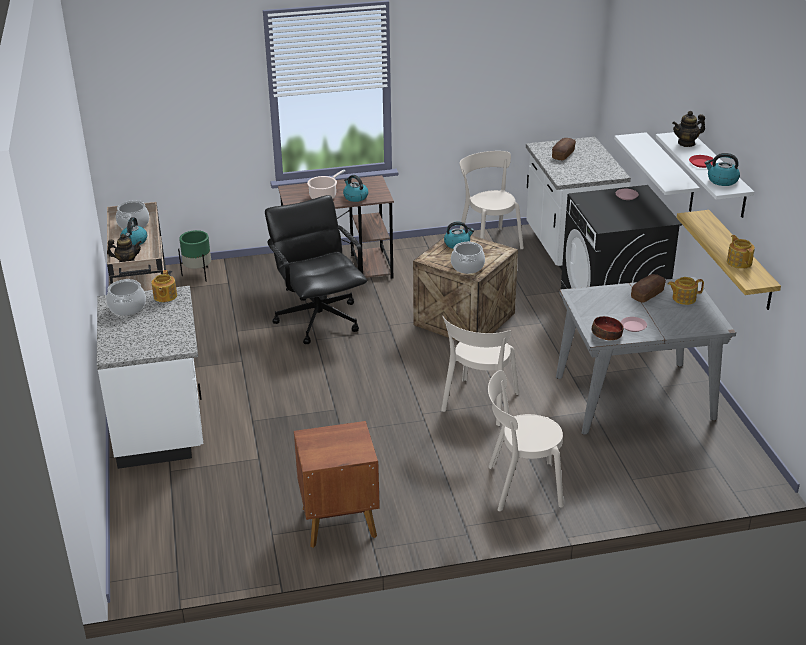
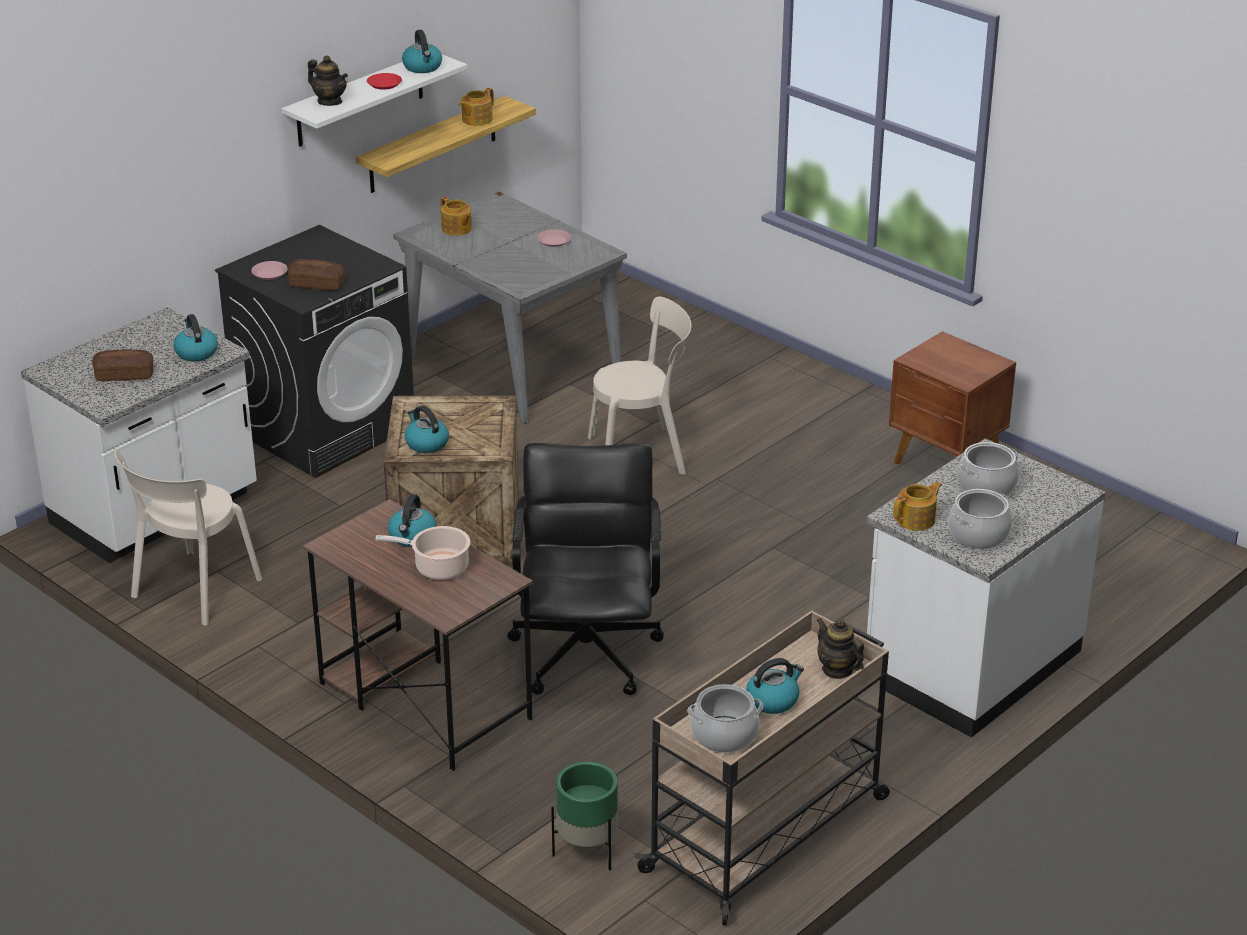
camera: 125 degrees left, 0 degrees up
black office chair [265,195,367,344] -> black office chair turned 150 degrees clockwise [507,443,664,695]
cooking pot [451,241,485,274] -> cooking pot moved to [957,442,1019,496]
beige chair [488,370,564,511] -> none
bowl [592,316,623,340] -> none
white shelf [614,132,700,212] -> none
bread [631,274,666,303] -> bread moved to [287,259,345,291]
none -> kettle [173,314,218,361]

